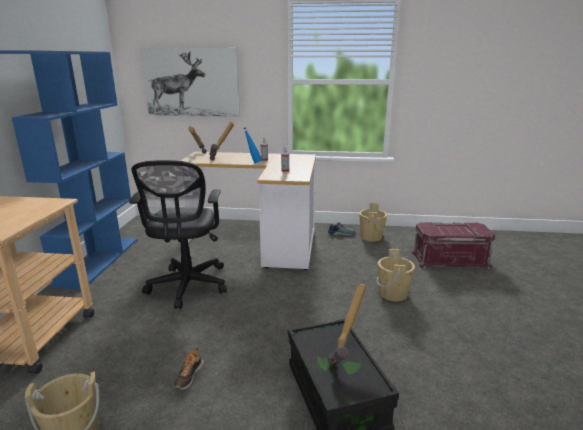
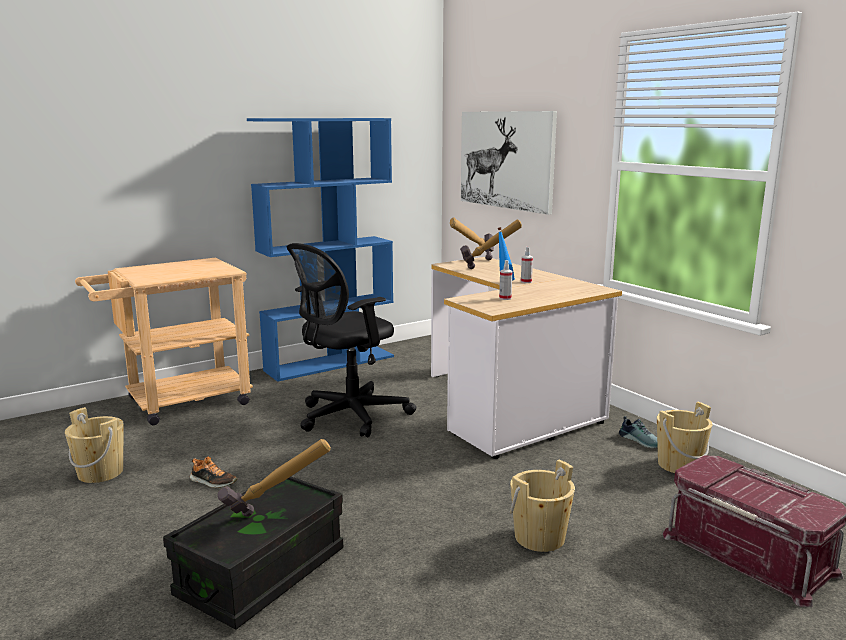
camera: 50 degrees right, 5 degrees down
shoe [174,348,204,390] -> shoe turned 135 degrees counterclockwise [190,457,237,488]

